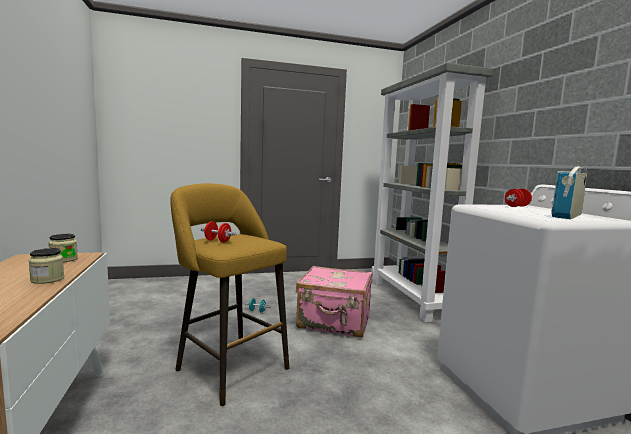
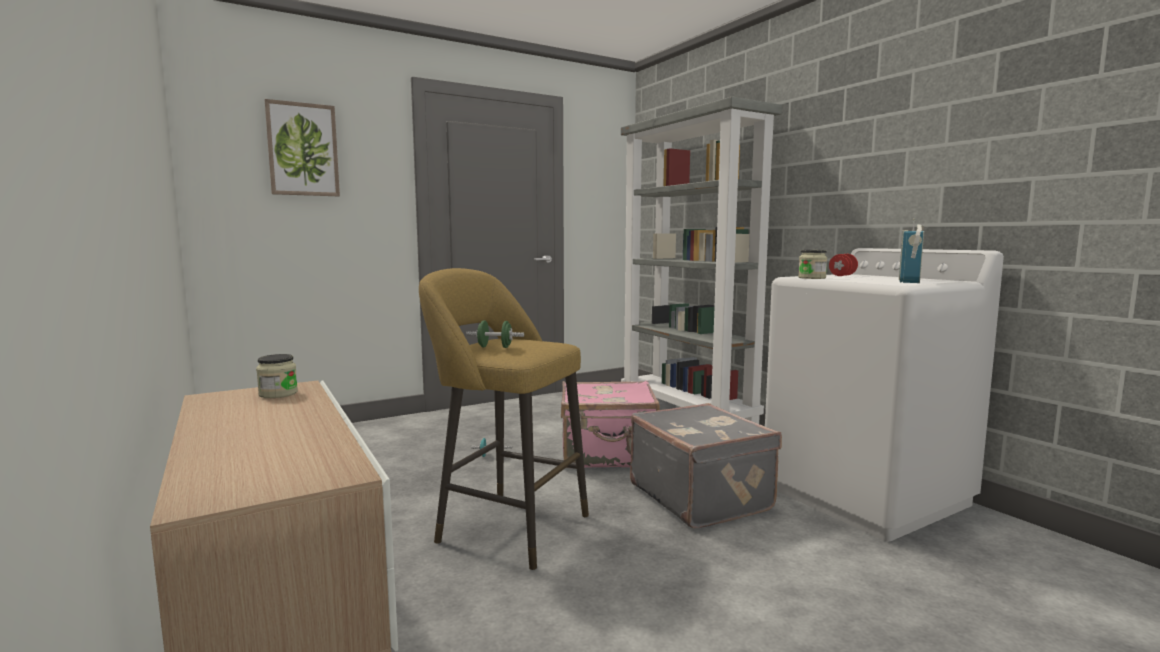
camera: 15 degrees left, 0 degrees up
jar [28,248,64,284] -> jar moved to [798,250,827,279]
red dumbbell [201,221,236,242] -> green dumbbell [466,320,524,348]
none -> picture [265,99,340,196]
none -> grey suitcase [630,403,782,528]

